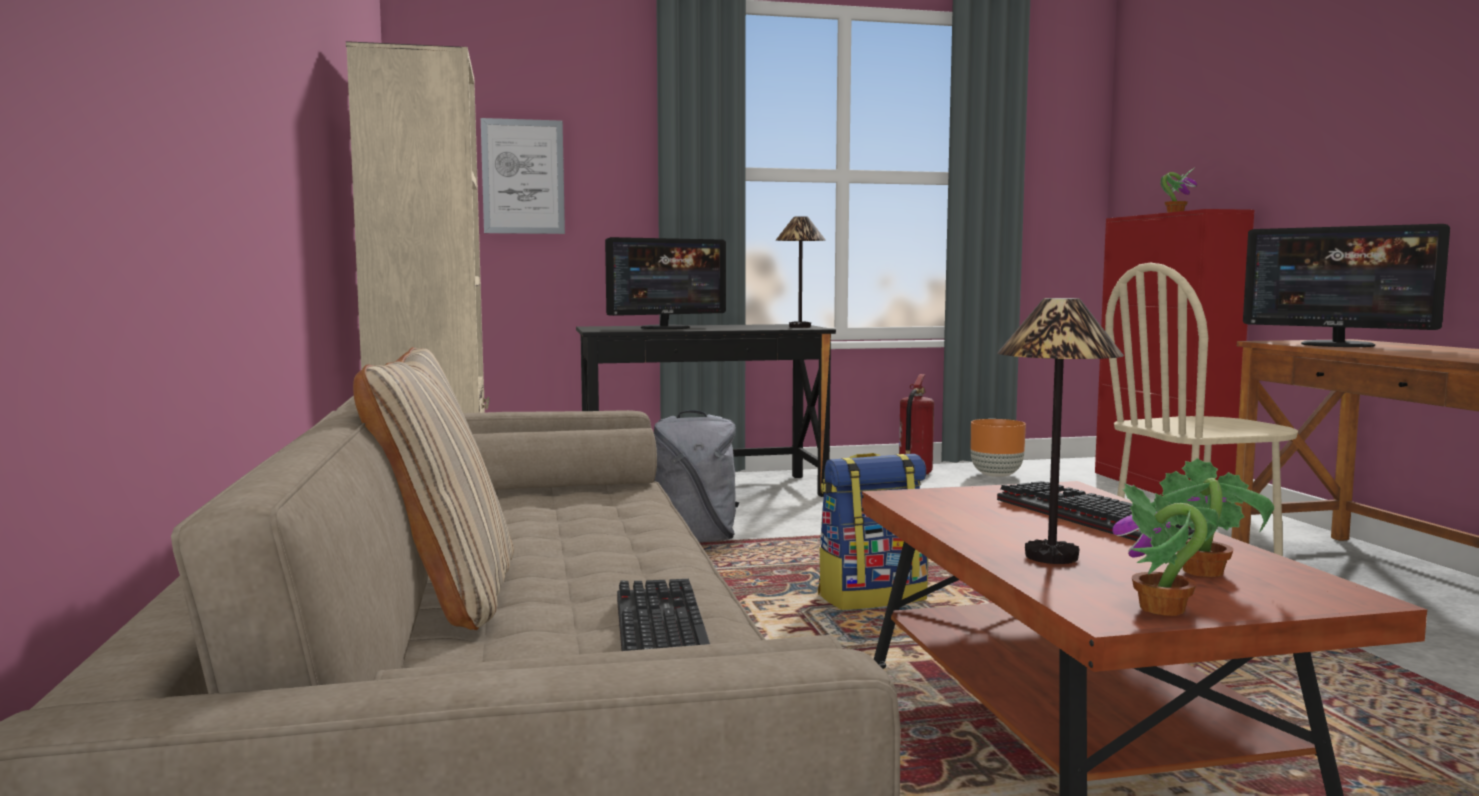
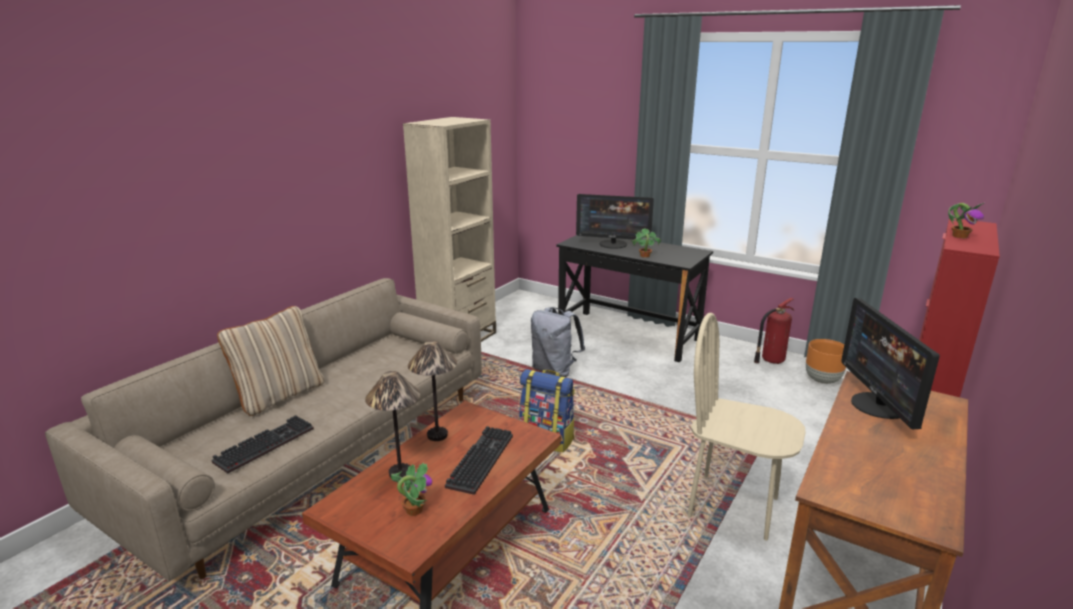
camera: 45 degrees right, 15 degrees up
picture [481,118,565,234] -> none
table lamp [776,216,825,328] -> table lamp moved to [408,341,457,441]
potted plant [1112,483,1219,616] -> potted plant moved to [631,228,661,258]

